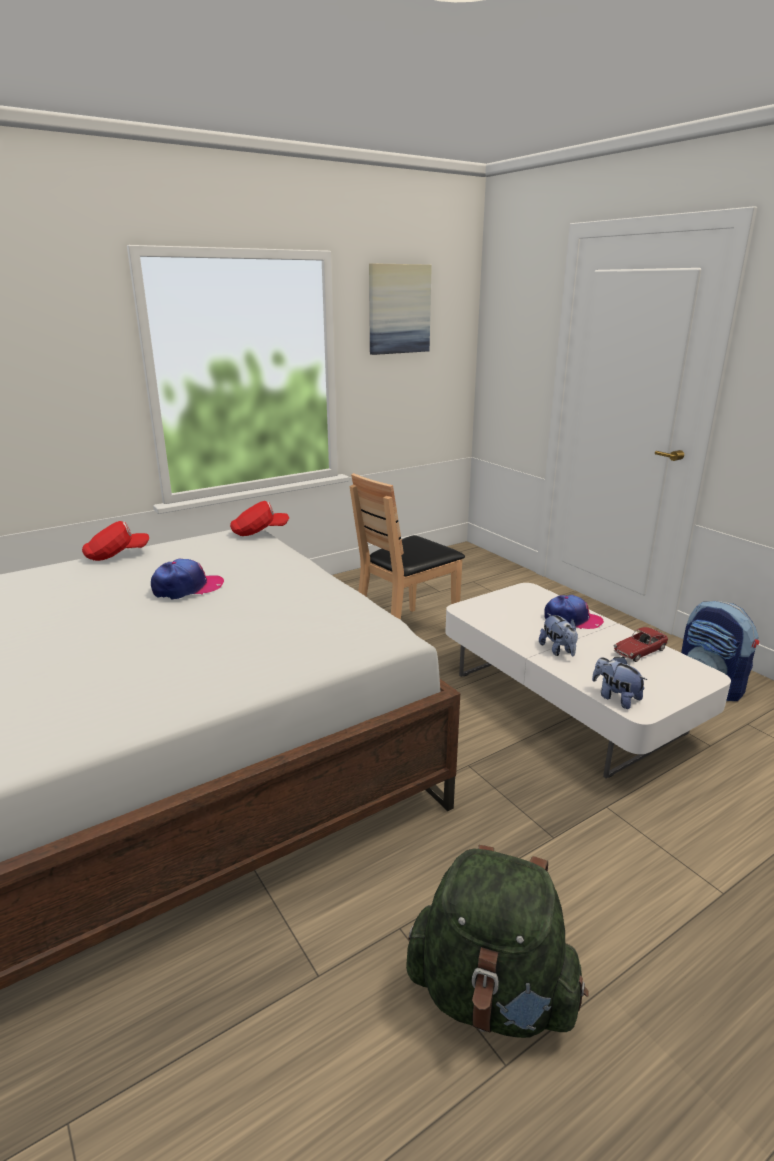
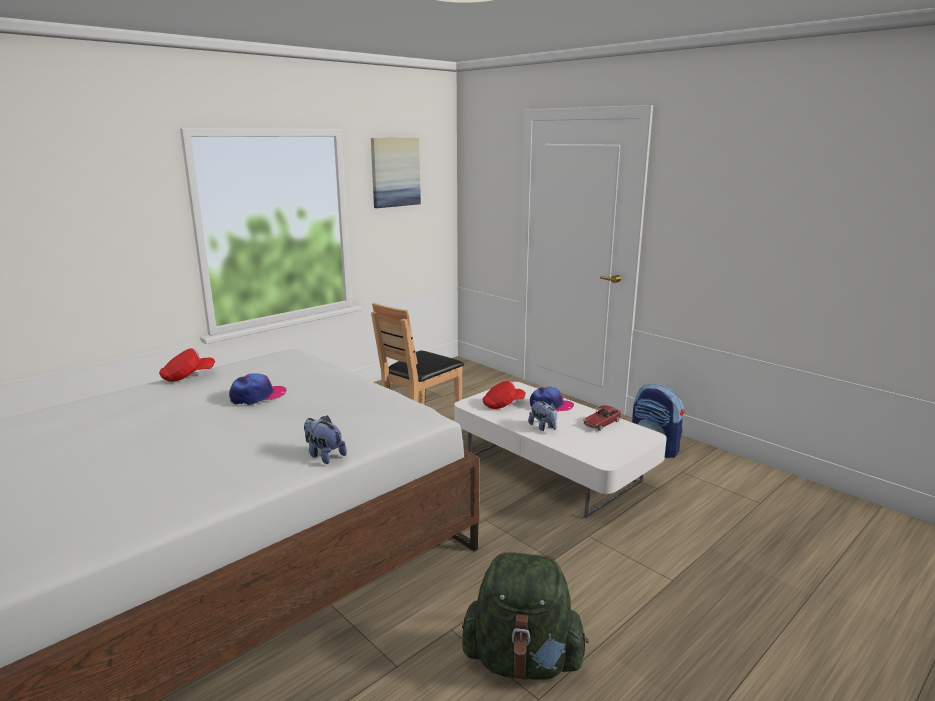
camera: 10 degrees left, 5 degrees down
red cap [230,501,289,536] -> red cap moved to [483,381,526,409]
plush toy [592,657,647,709] -> plush toy moved to [304,415,347,464]

